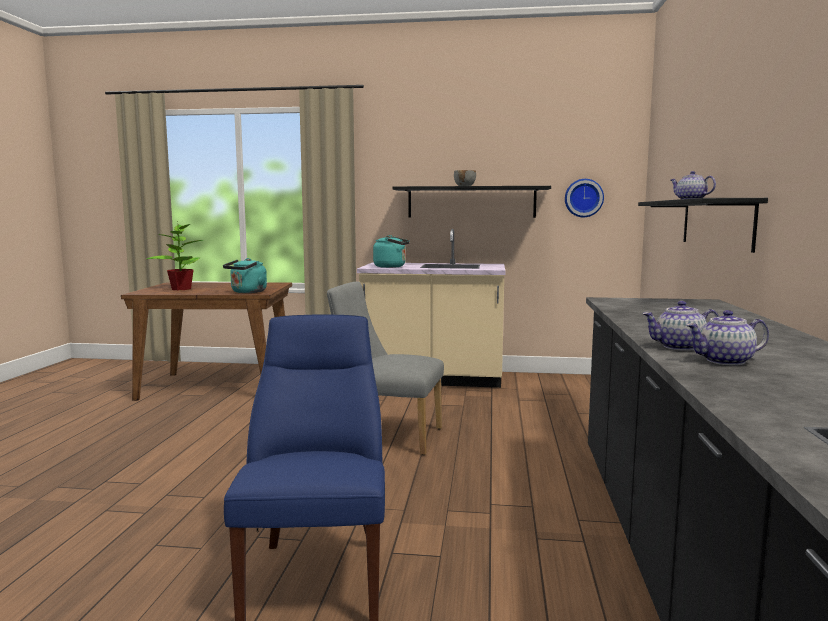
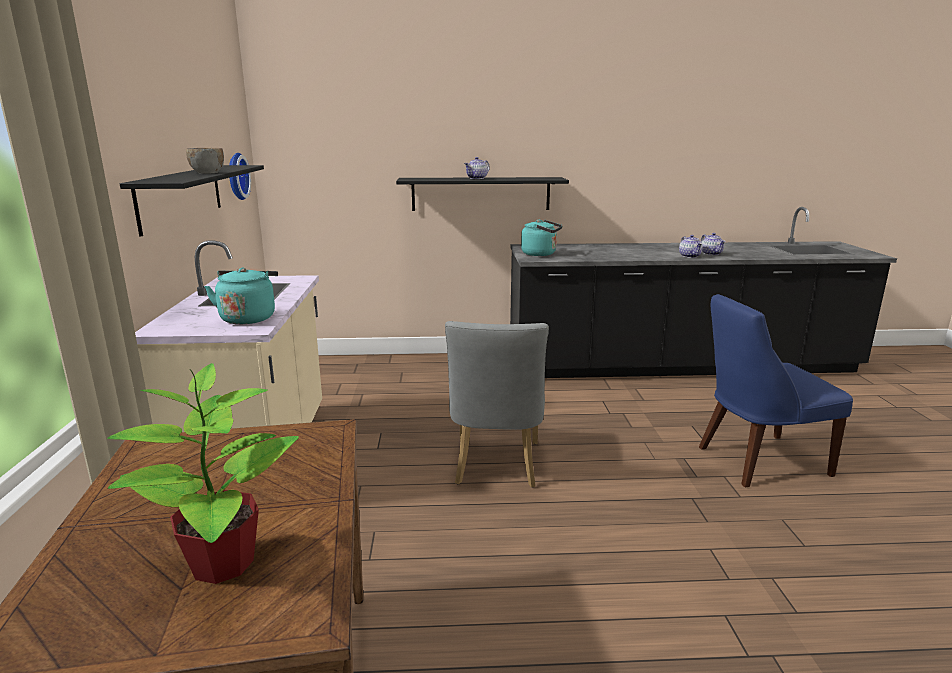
camera: 100 degrees left, 10 degrees up
turquoise kettle [223,258,267,293] -> turquoise kettle moved to [521,220,563,256]

